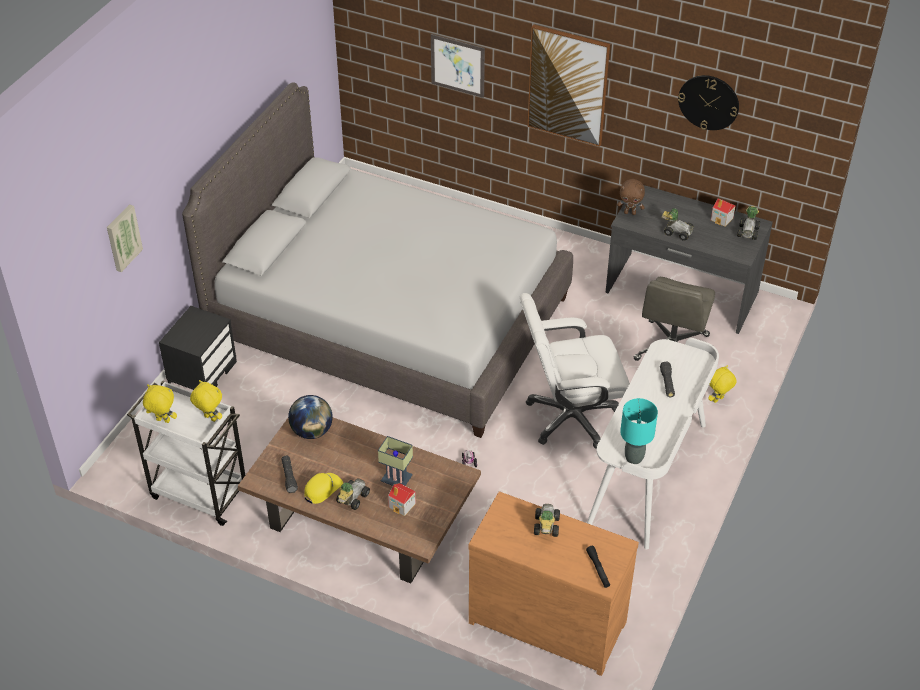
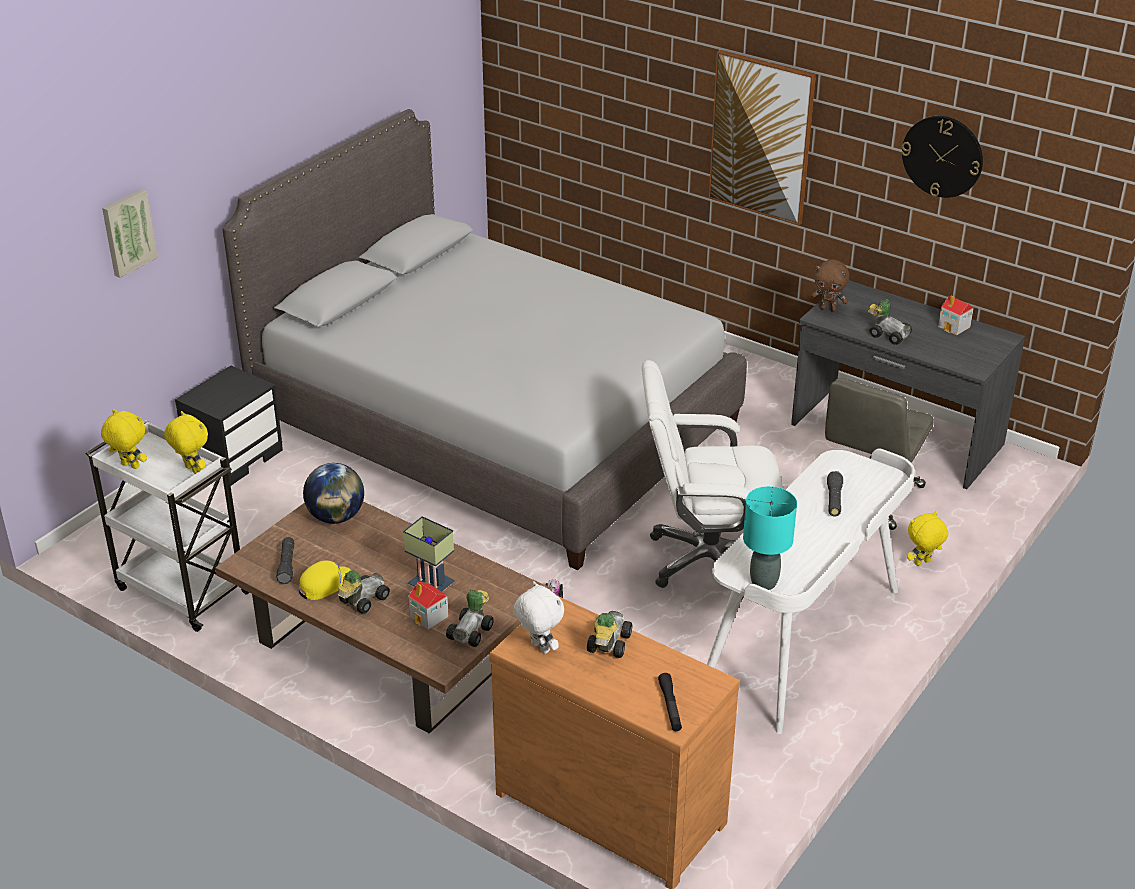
camera: 10 degrees right, 10 degrees down
picture [431,34,485,98] -> none
toy car [737,206,760,240] -> toy car moved to [446,590,494,647]
none -> white plush toy [514,581,564,654]

